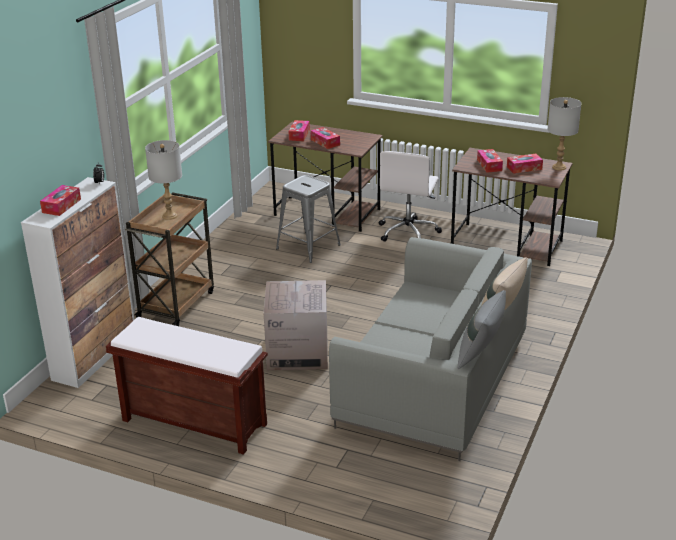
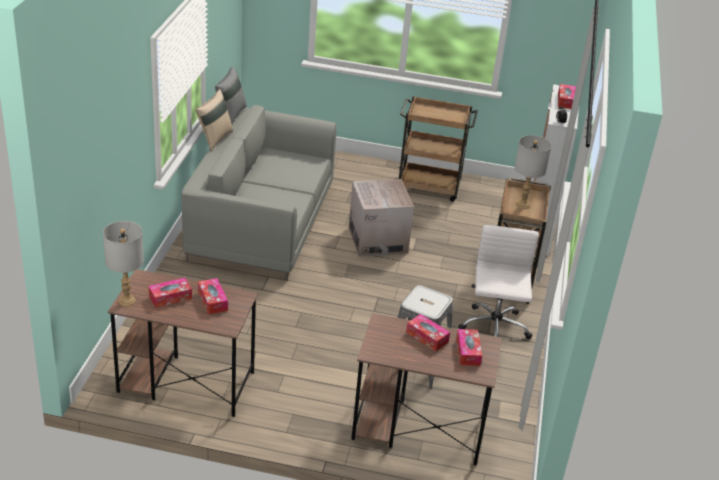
camera: 165 degrees right, 5 degrees up
brown bench [106,317,268,455] -> brown cart [398,96,478,202]
white office chair [379,151,442,242] -> white office chair moved to [458,225,539,339]

